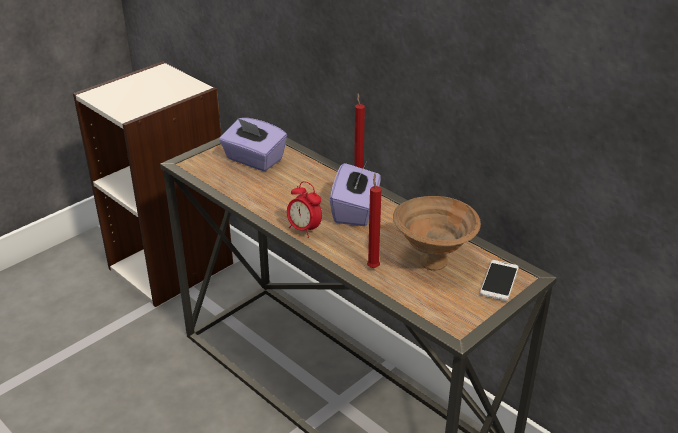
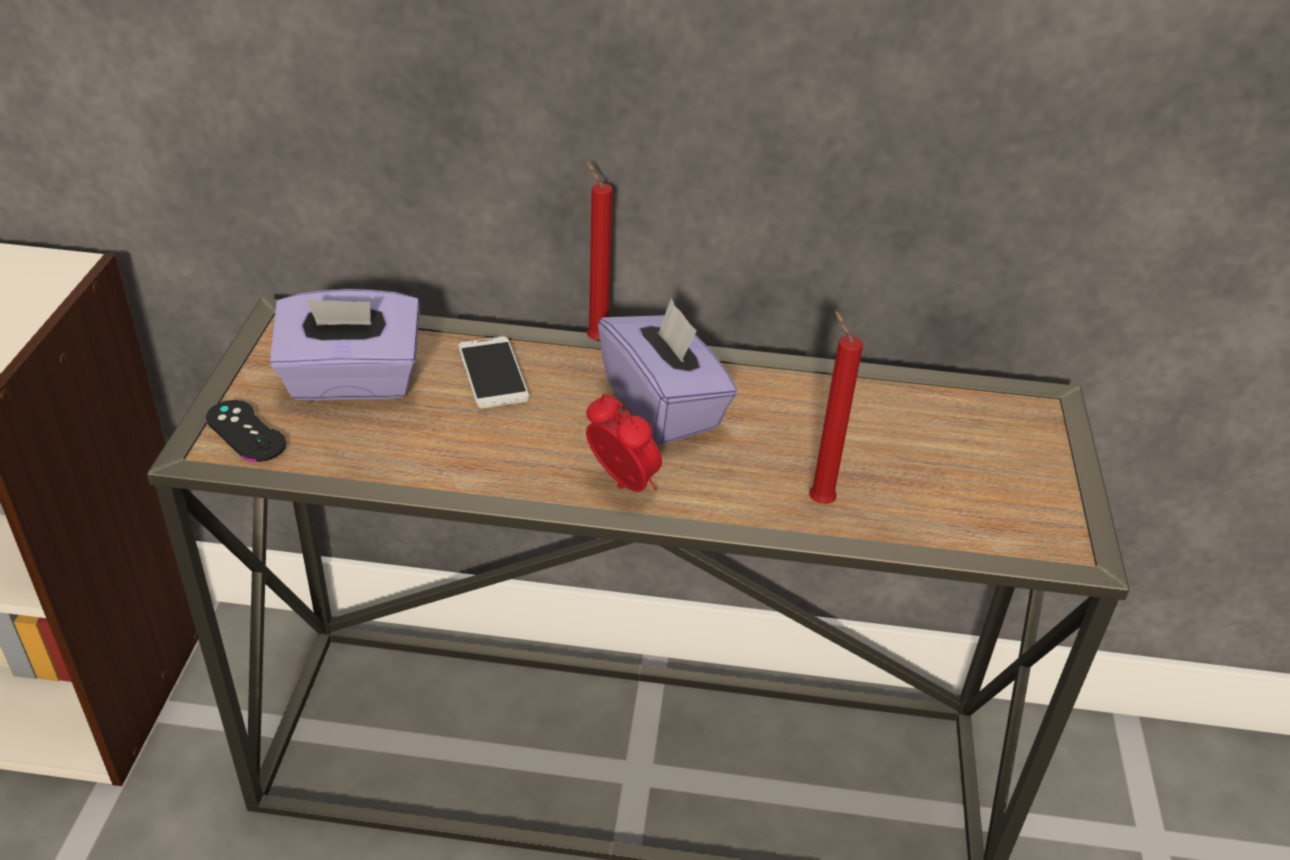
camera: 40 degrees left, 5 degrees up
alarm clock [287,181,322,238] -> alarm clock turned 135 degrees counterclockwise [586,394,662,492]
brown bowl [393,196,481,271] -> none
phone [480,260,519,301] -> phone moved to [458,336,529,409]
none -> black game controller [206,400,286,462]

